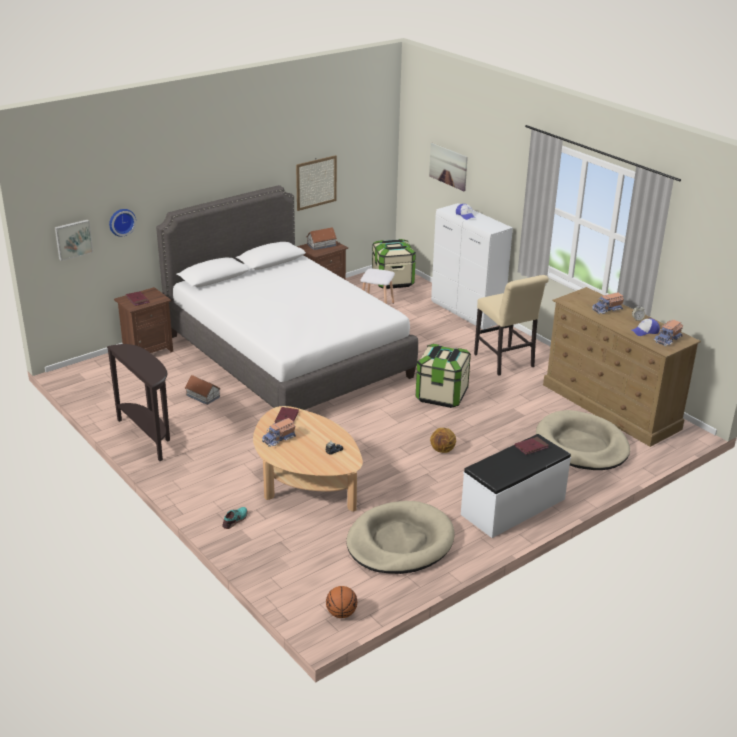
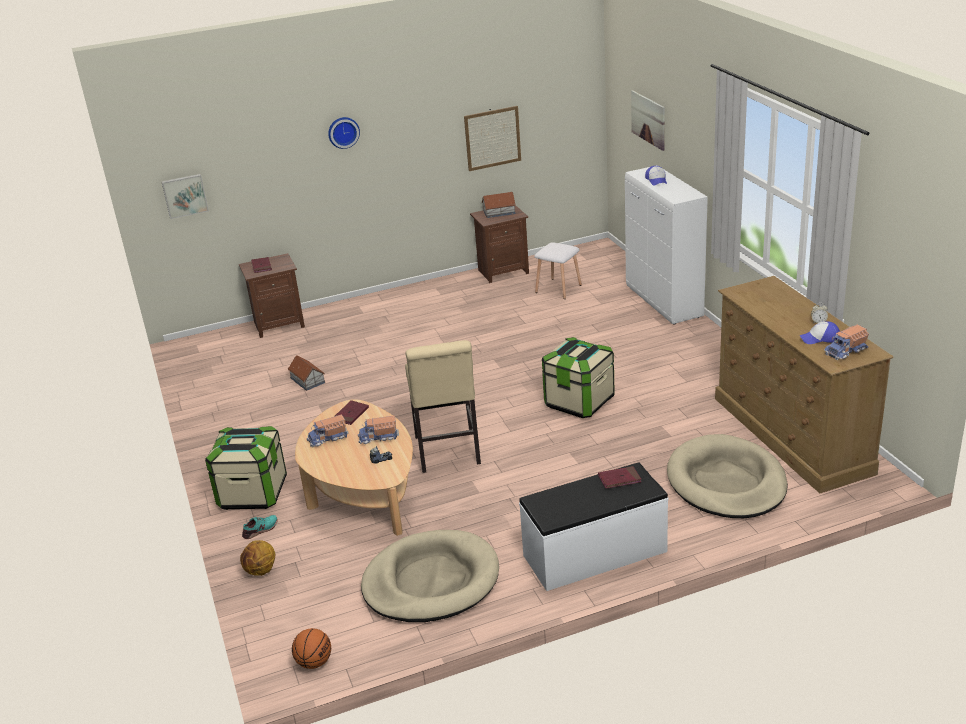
camera: 20 degrees right, 0 degrees up
brown console table [107,344,170,461] -> none
wall clock [109,209,136,237] -> wall clock moved to [328,117,360,149]
white bed [156,185,418,410] -> none
storage box [372,239,416,289] -> storage box moved to [205,426,287,510]
basketball [430,428,456,453] -> basketball moved to [240,540,275,576]
beige stool [474,275,549,376] -> beige stool moved to [405,340,481,473]
toy truck [592,292,624,314] -> toy truck moved to [358,415,399,444]

